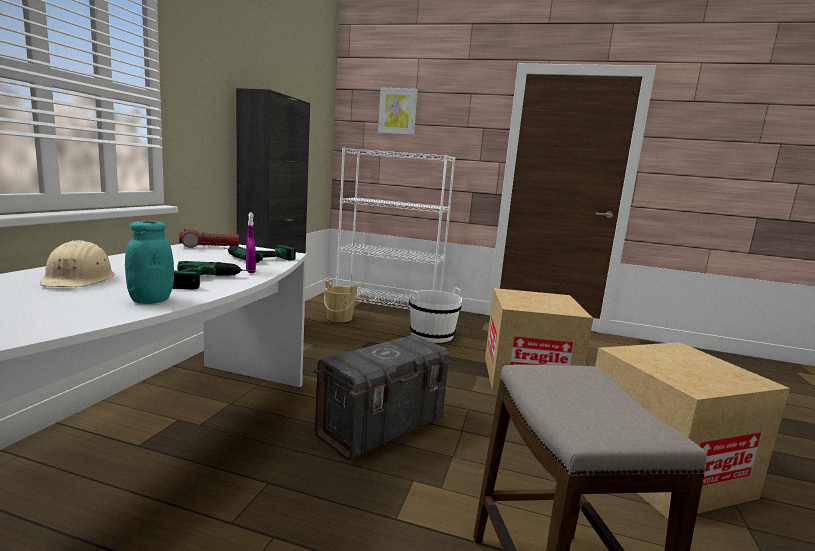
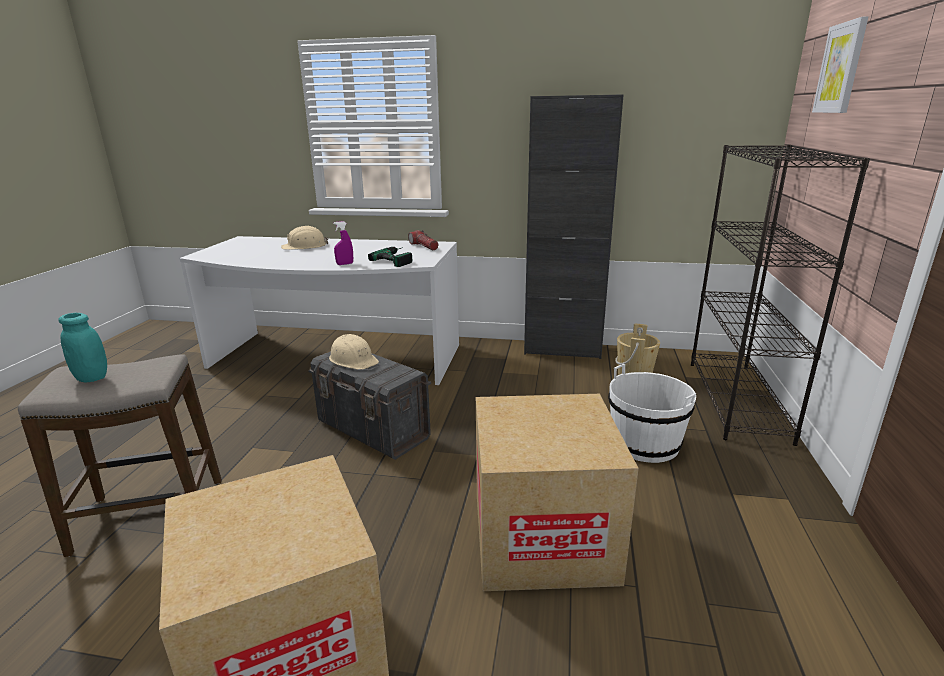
camera: 85 degrees right, 10 degrees up
turquoise jar [125,221,174,304] -> turquoise jar moved to [58,313,107,382]
power drill [172,261,255,289] -> none
white bookcase [336,148,456,310] -> black bookcase [691,145,870,446]
none -> beige hard hat [329,334,379,370]

